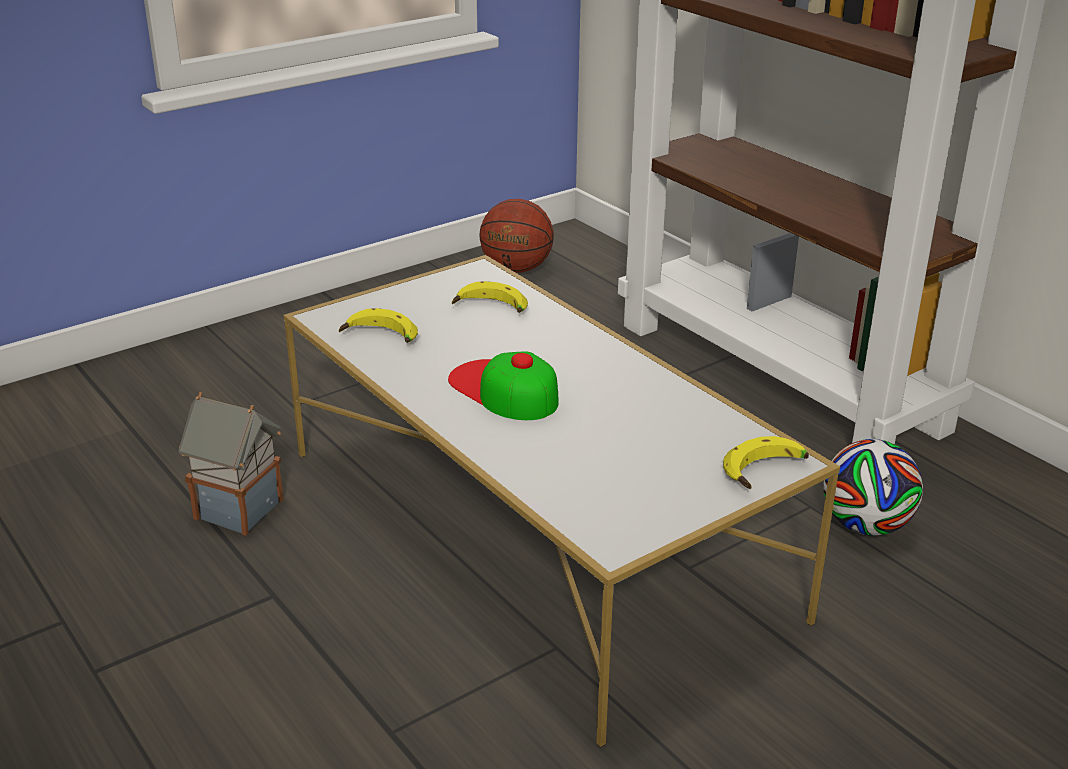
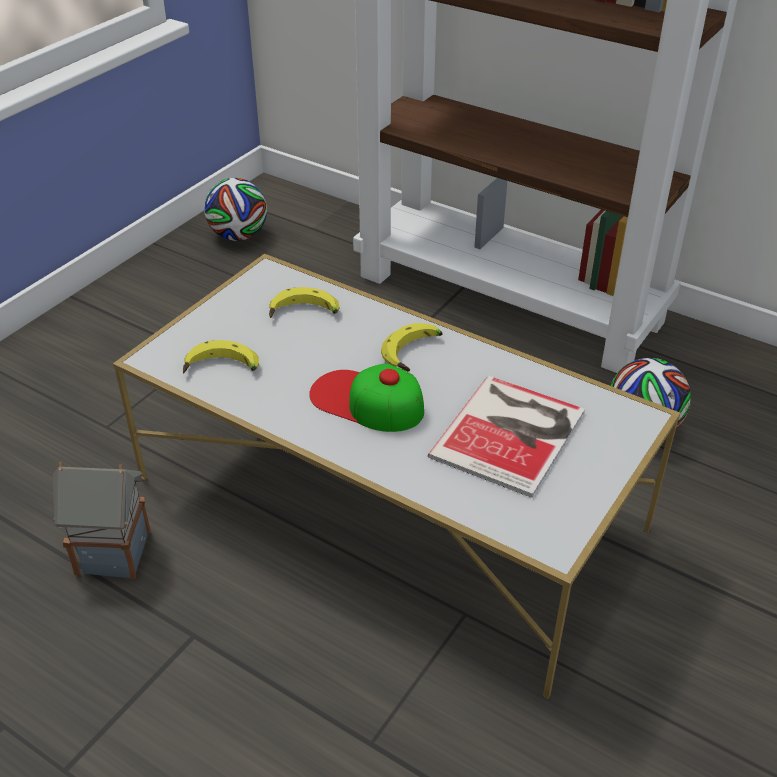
camera: 20 degrees left, 10 degrees up
basketball [480,199,554,273] -> football [204,178,267,241]
banana [723,436,809,489] -> banana moved to [381,323,442,372]
none -> book [428,376,585,498]

